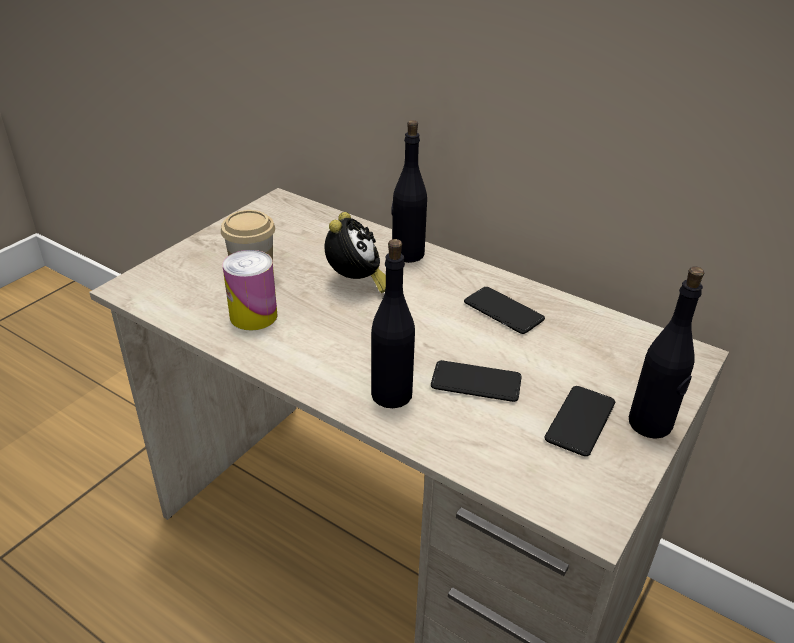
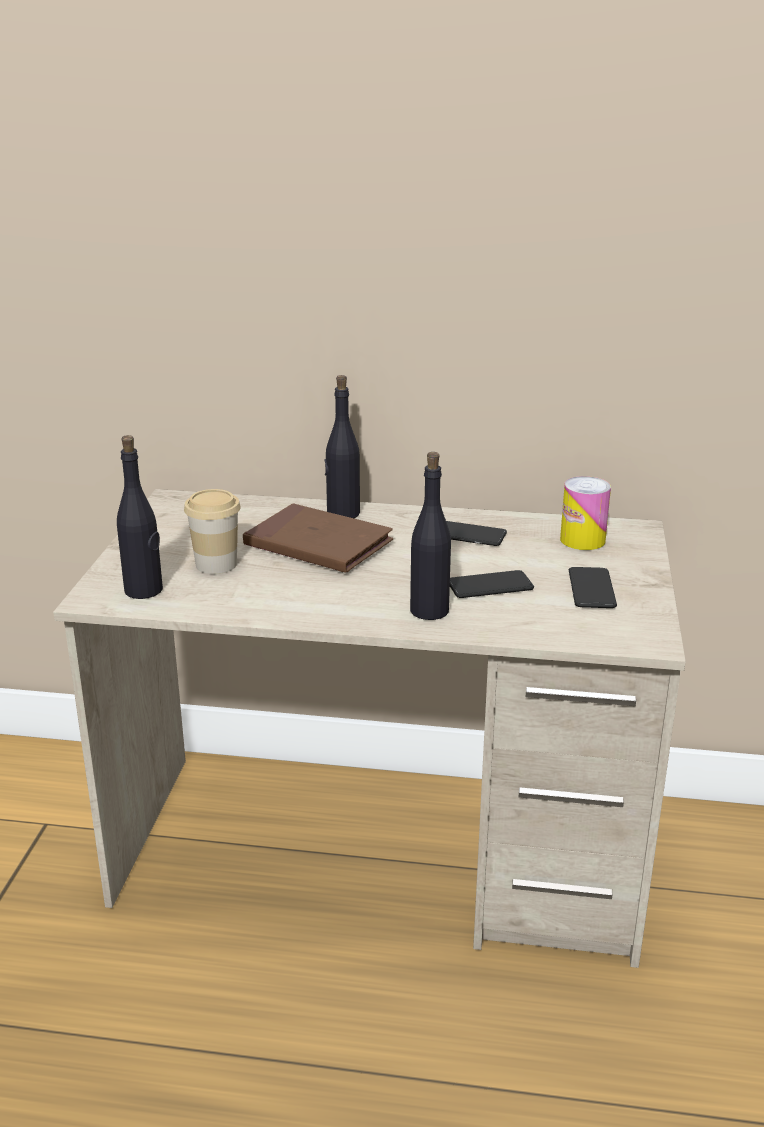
camera: 25 degrees left, 10 degrees down
can [223,250,278,331] -> can moved to [560,476,611,550]
alarm clock [325,212,386,293] -> brown book [243,503,393,573]
black bottle [629,266,704,439] -> black bottle moved to [117,435,163,599]

